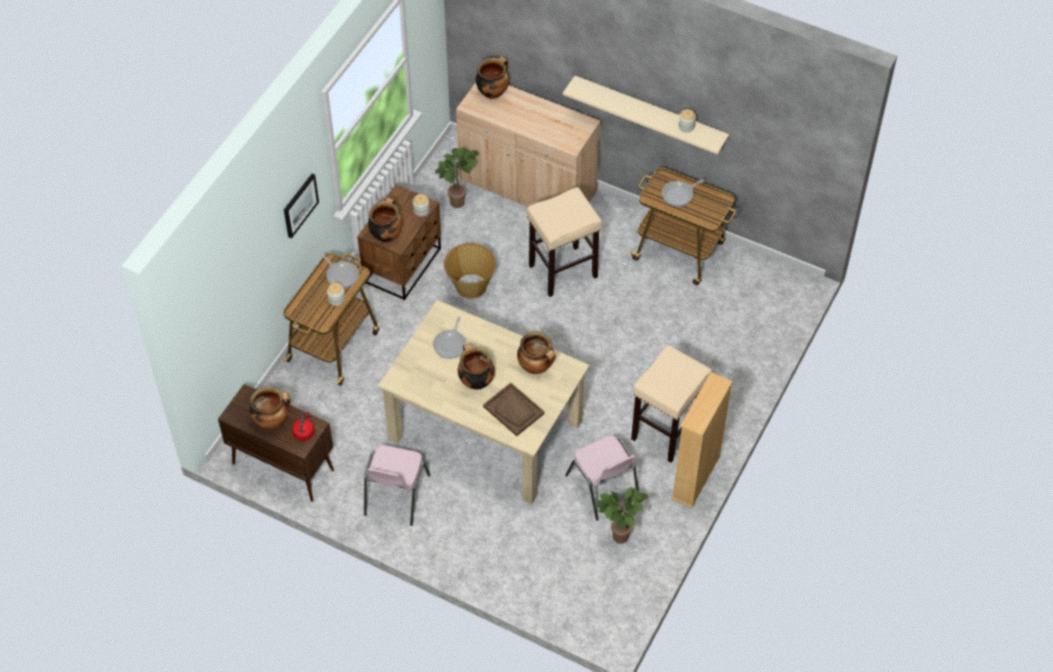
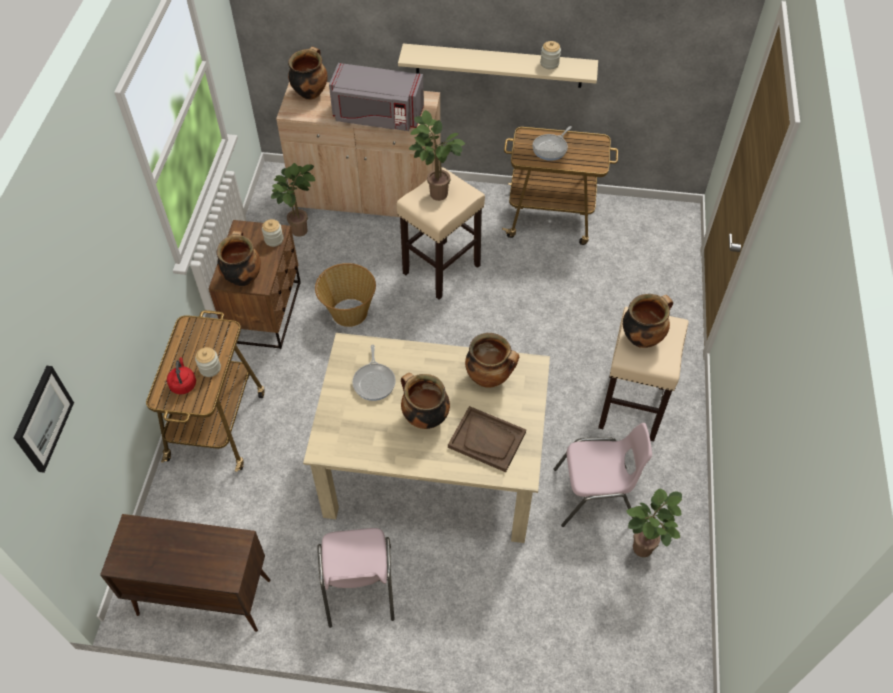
camera: 20 degrees left, 0 degrees up
cooking pot [250,387,291,430] -> cooking pot moved to [623,294,673,348]
picture [284,174,319,239] -> picture moved to [14,366,74,473]
red kettle [292,411,315,441] -> red kettle moved to [167,357,196,394]
frying pan [321,254,359,288] -> none
pink chair [565,435,639,521] -> pink chair turned 45 degrees counterclockwise [554,423,652,527]
beige bookcase [671,372,733,508] -> none
none -> grey microwave [329,63,424,131]
none -> potted plant [409,110,465,201]

